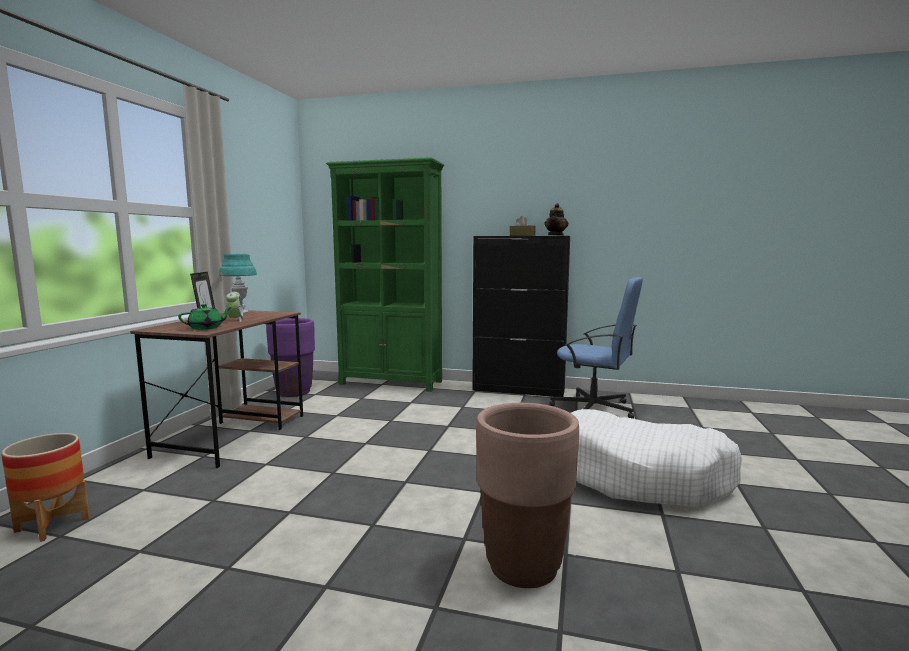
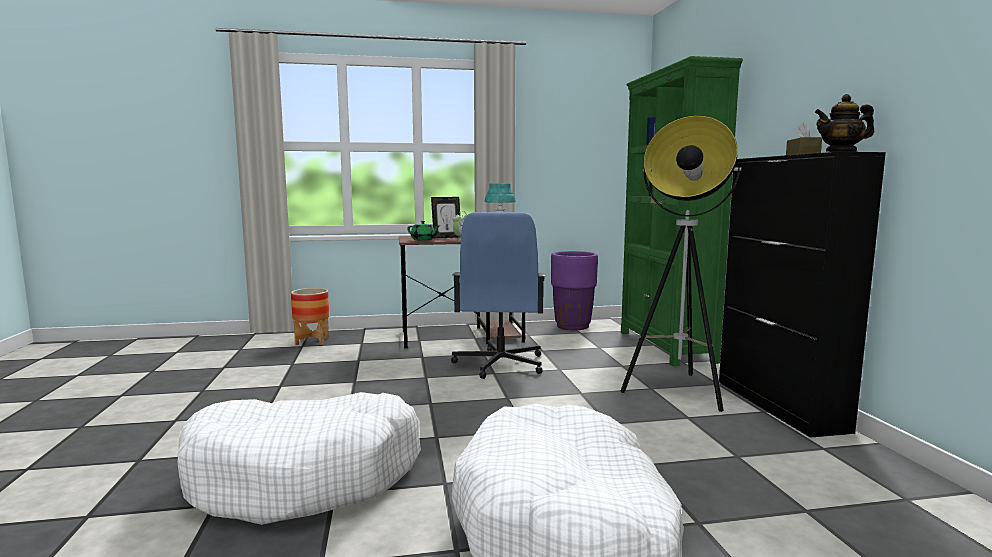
camera: 65 degrees right, 0 degrees up
brown planter [476,403,579,588] -> white dog bed [177,392,421,525]
blue office chair [549,277,643,419] -> blue office chair moved to [451,212,545,379]
none -> floor lamp [620,116,741,412]

